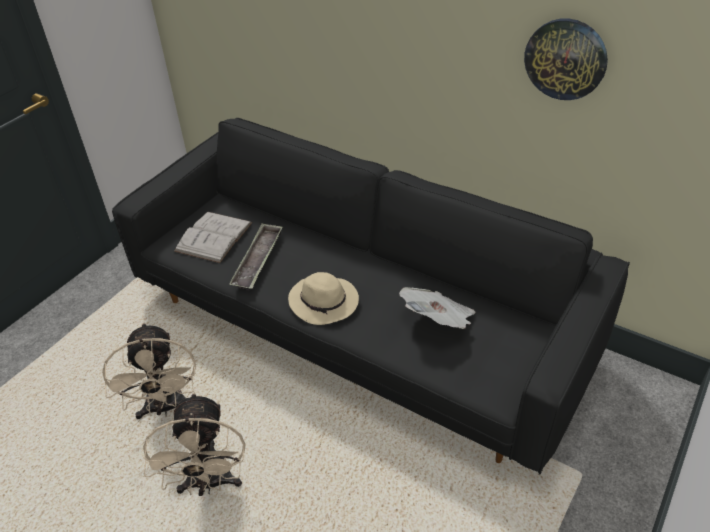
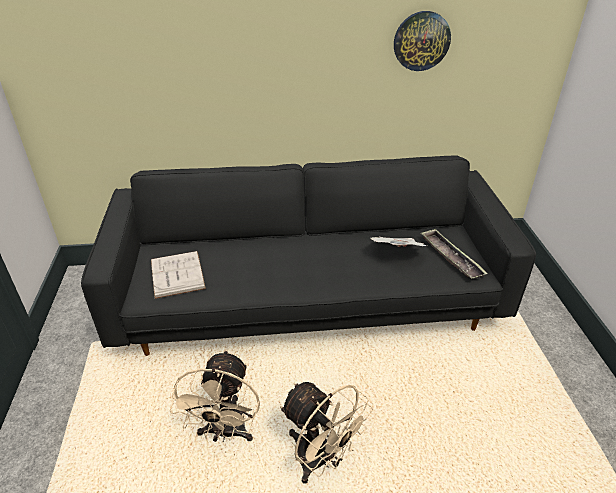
camera: 40 degrees left, 5 degrees down
beige fan [102,322,196,419] -> beige fan turned 60 degrees clockwise [170,349,260,442]
tray [229,223,282,290] -> tray moved to [421,229,488,279]
beige hat [288,272,359,325] -> none

